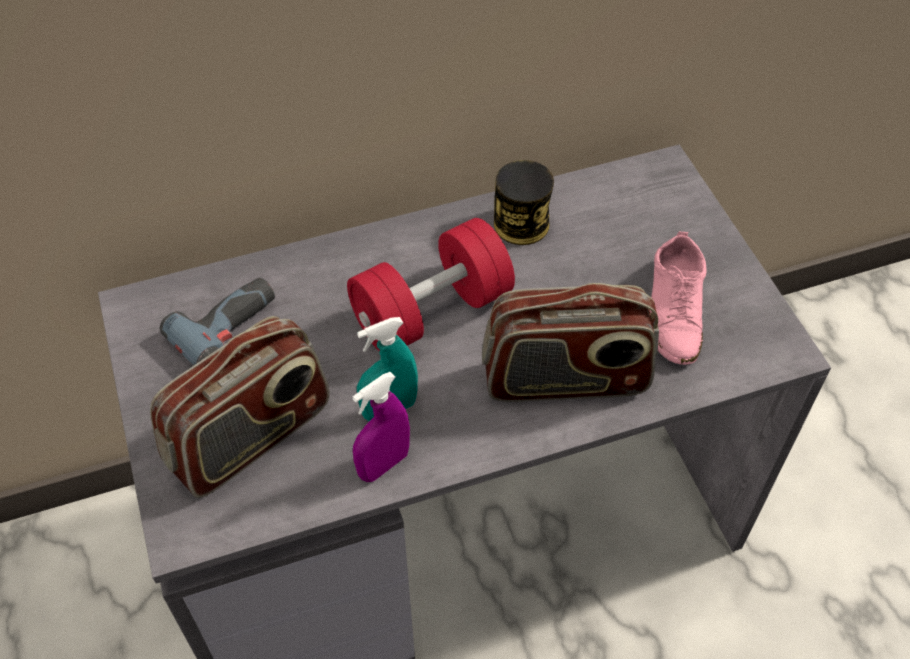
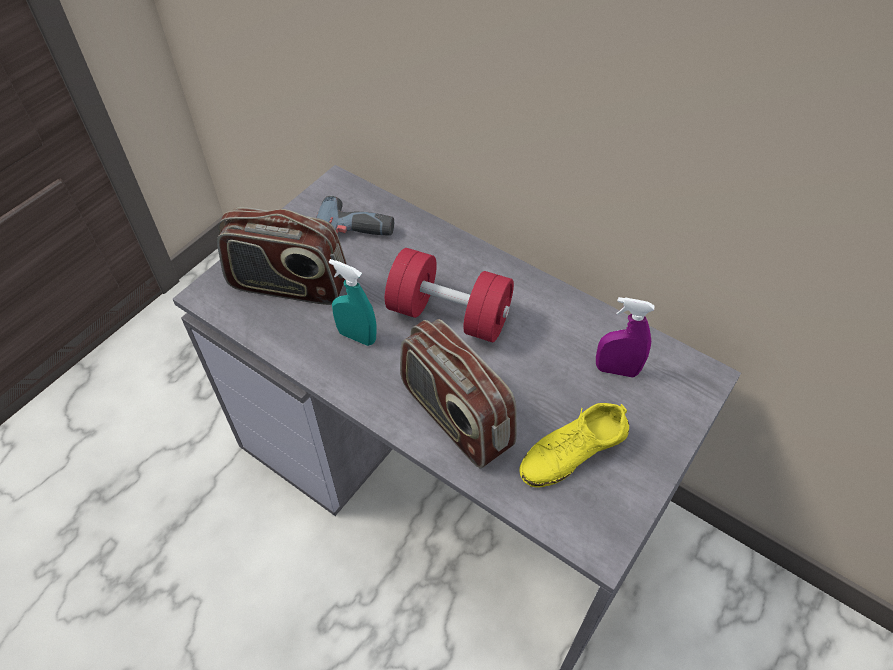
camera: 55 degrees right, 0 degrees up
purple spray bottle [352,372,410,482] -> purple spray bottle moved to [596,297,655,378]
can [494,160,554,245] -> none
pink shoe [650,232,707,365] -> yellow shoe [519,403,629,488]

